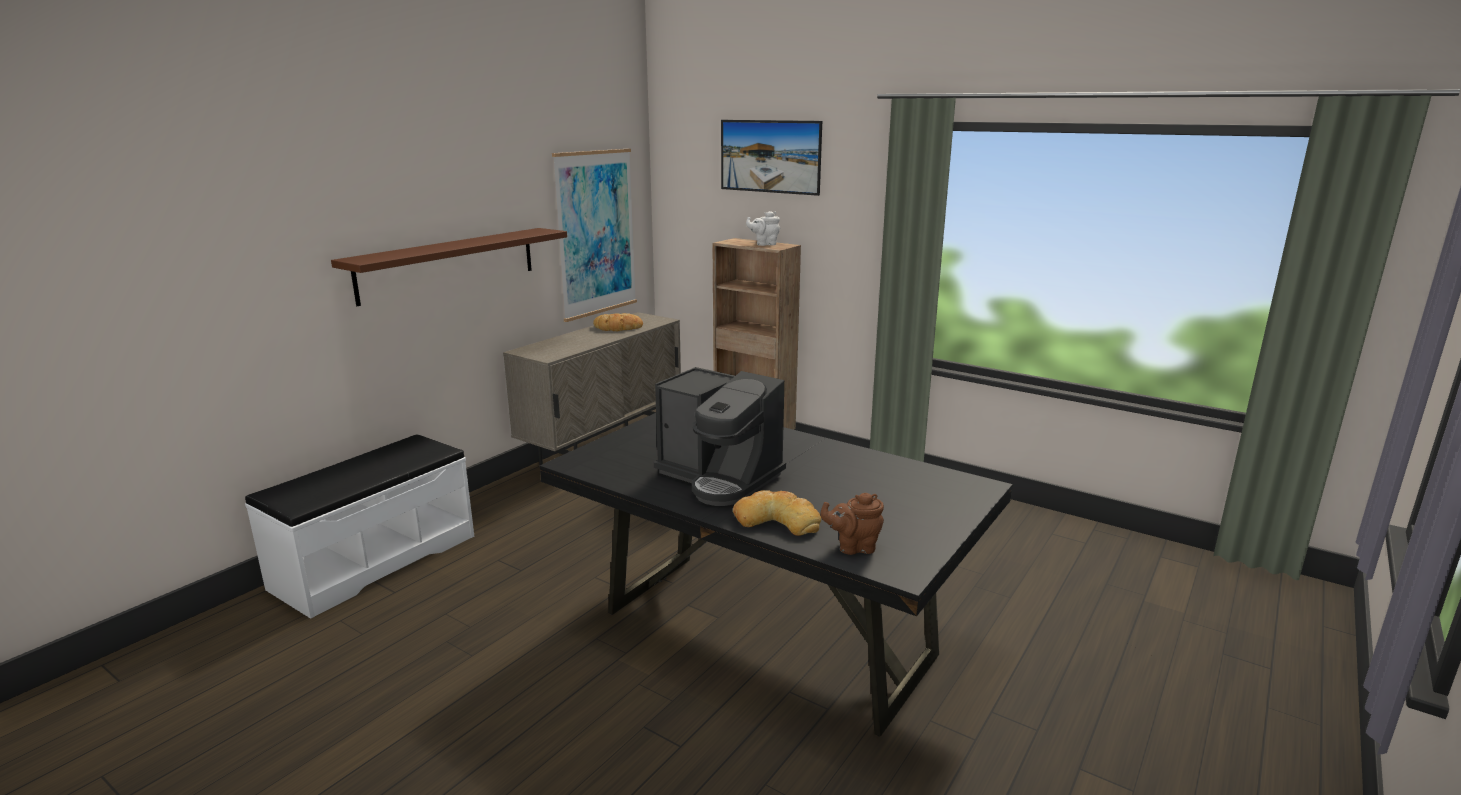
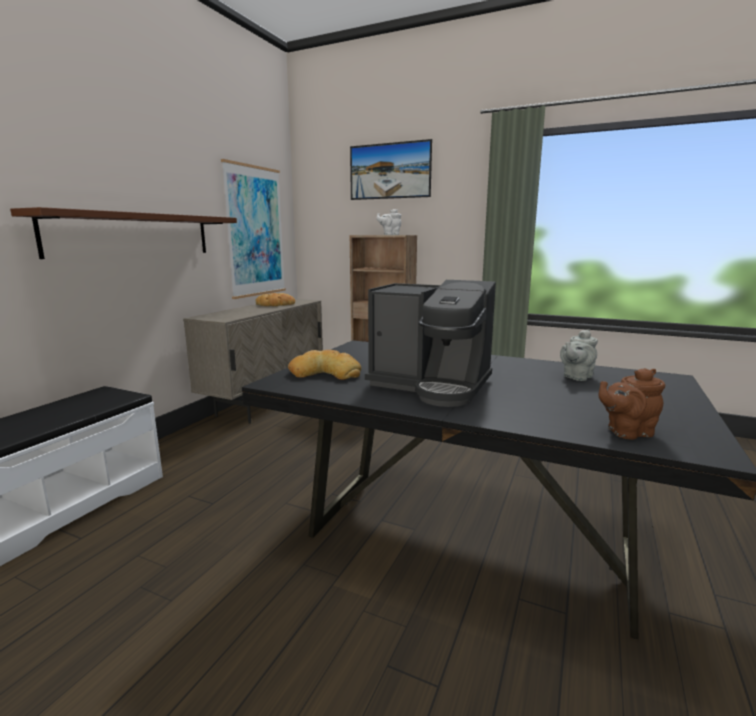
camera: 10 degrees left, 5 degrees down
bread [733,490,821,536] -> bread moved to [288,350,361,380]
none -> grey teapot [560,329,598,381]

